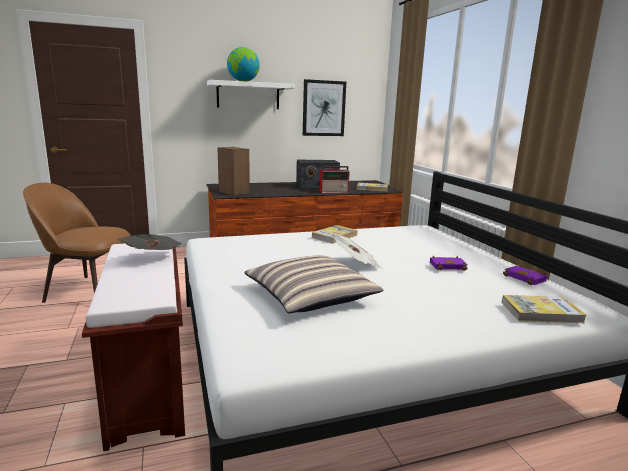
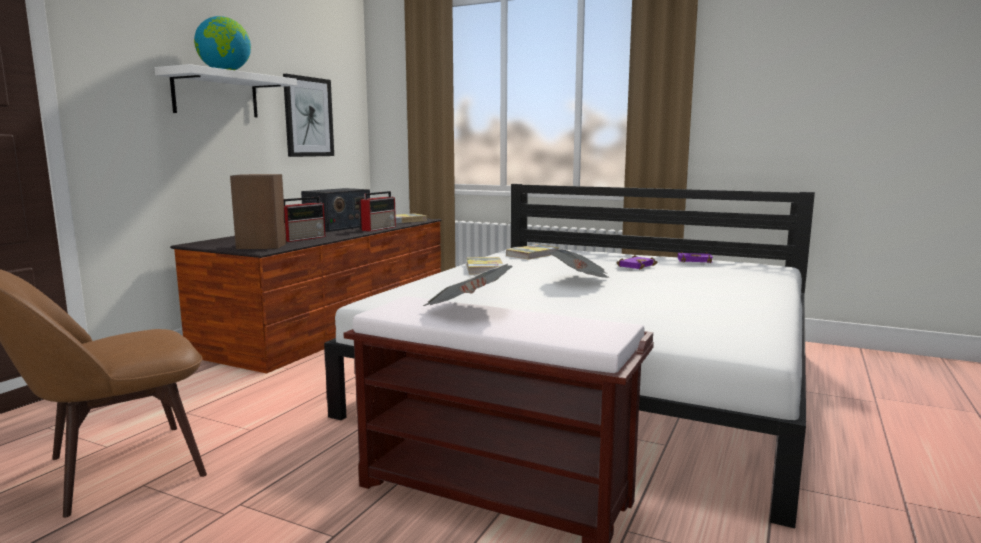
camera: 45 degrees left, 5 degrees down
pillow [244,255,384,313] -> none
book [502,295,586,323] -> book moved to [506,244,559,260]
none -> radio [284,197,325,242]

